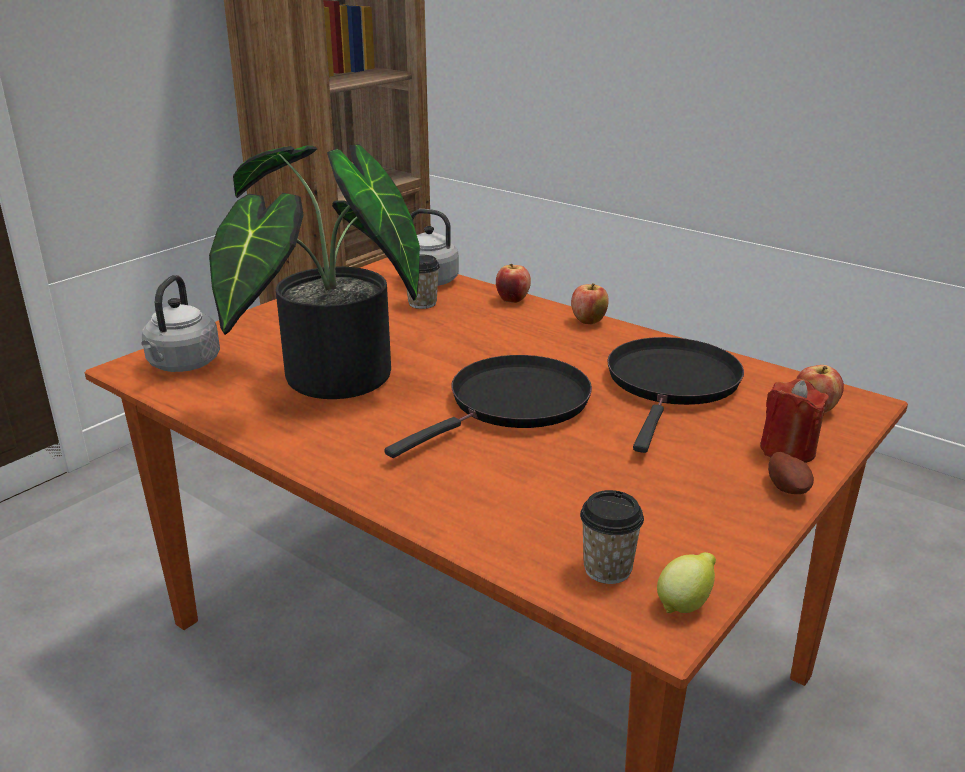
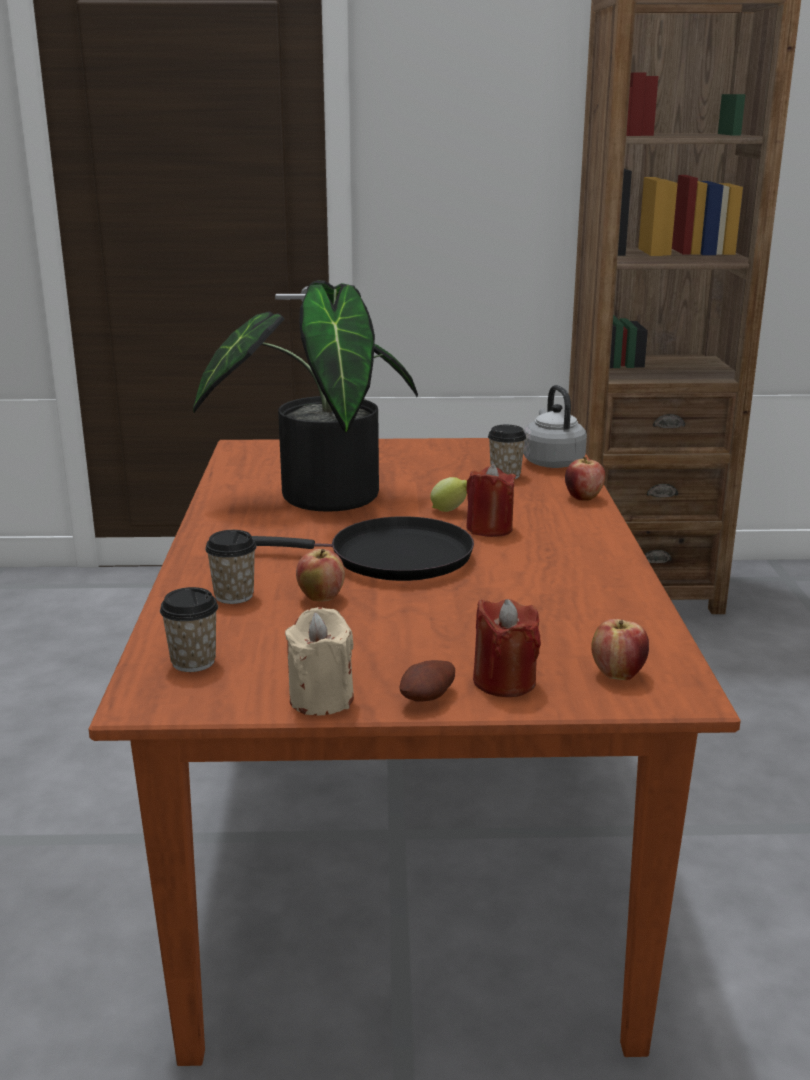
camera: 50 degrees right, 5 degrees down
grey kettle [141,275,220,372] -> none
apple [571,283,609,324] -> apple moved to [296,549,345,602]
black frying pan [607,337,744,453] -> none
lemon [657,552,716,613] -> lemon moved to [431,477,467,512]
none -> cup [205,530,257,604]
none -> beige candle [285,607,354,715]
none -> red candle [466,464,516,537]

